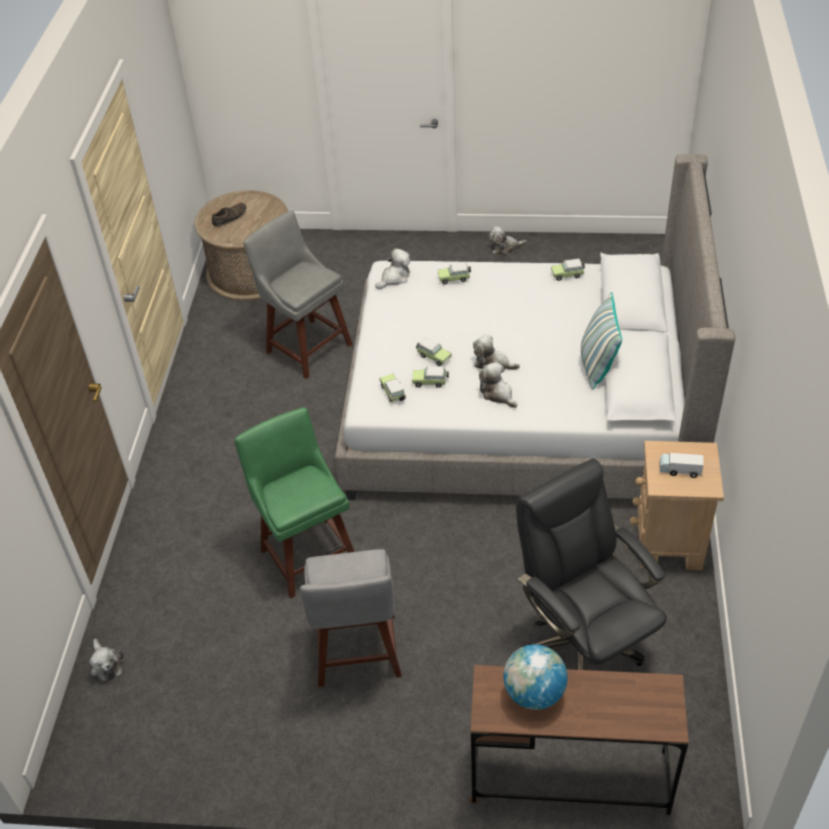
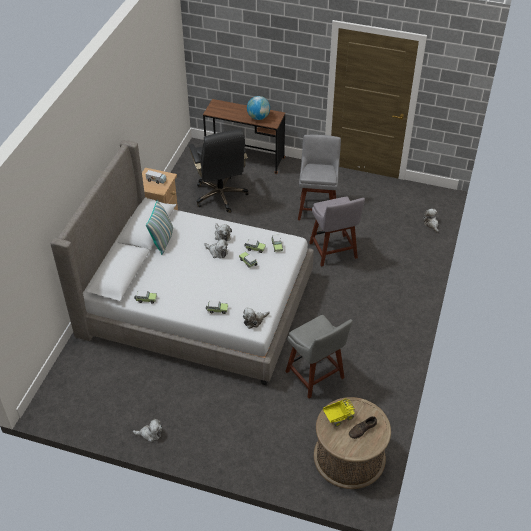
camera: 170 degrees left, 0 degrees up
green chair [235,408,354,599] -> grey chair [309,197,365,267]
none -> toy truck [323,399,355,427]

